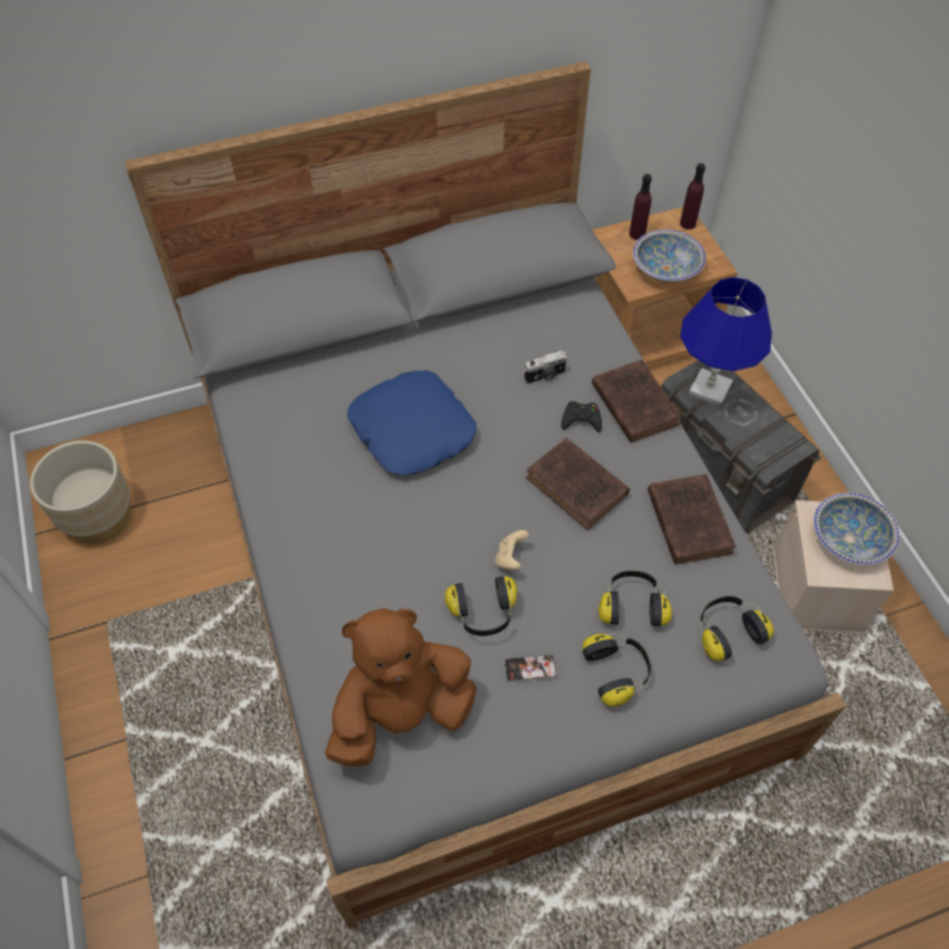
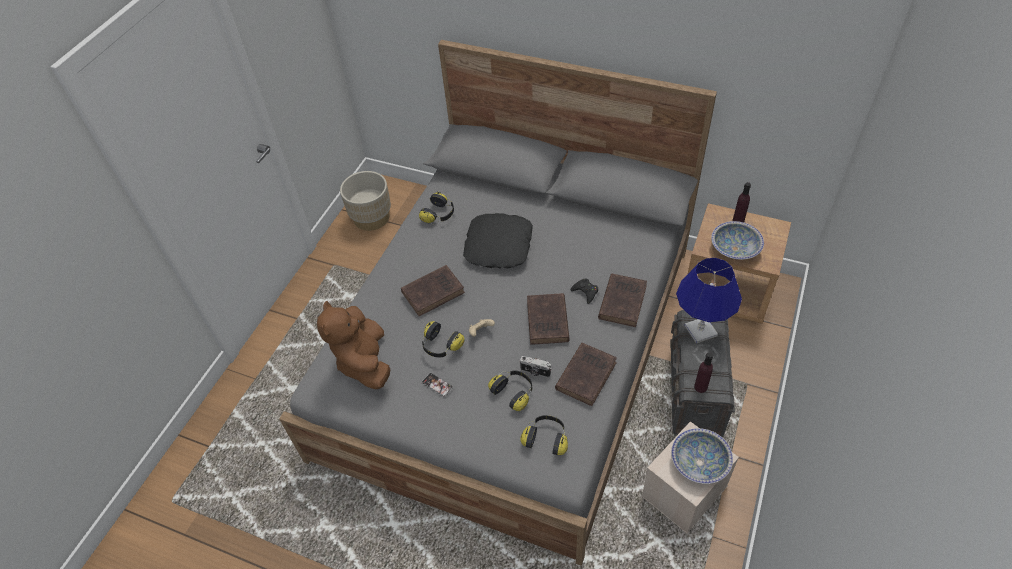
camera: 45 degrees right, 5 degrees down
brown plush toy [325,608,477,767] -> brown plush toy turned 120 degrees counterclockwise [317,301,390,389]
blue pillow [347,371,477,475] -> black pillow [463,213,533,268]
camera [524,350,567,384] -> camera moved to [520,356,552,378]
headphones [582,633,651,707] -> headphones moved to [419,192,454,225]
purple bottle [680,163,705,229] -> purple bottle moved to [694,352,713,393]
none -> brown book [401,265,465,316]

